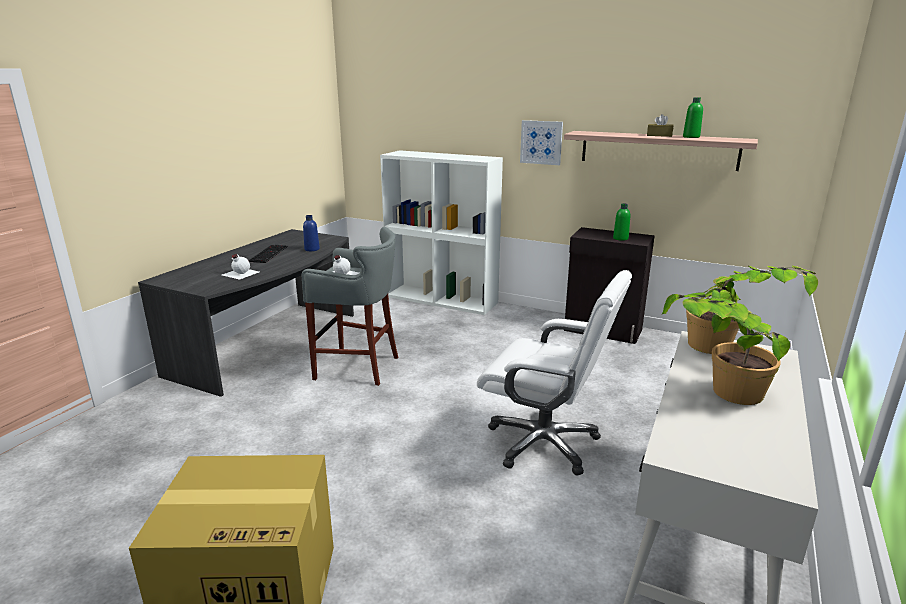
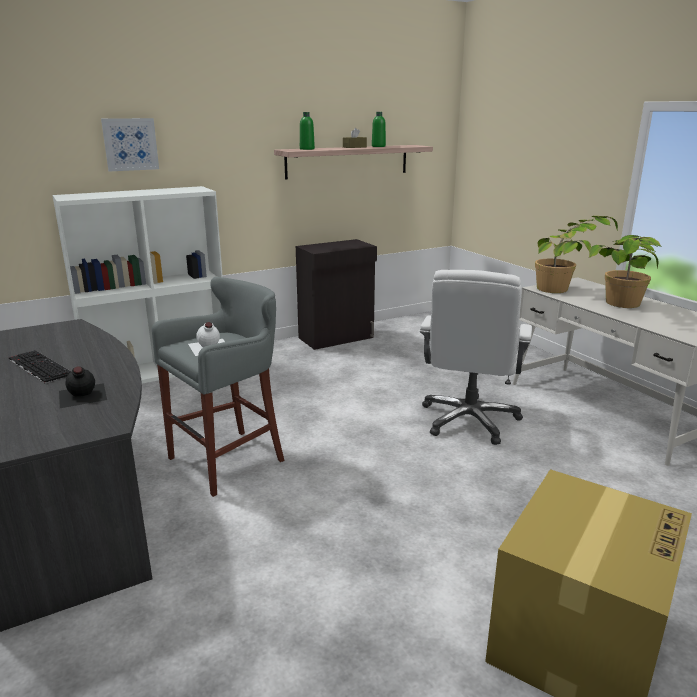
camera: 55 degrees left, 0 degrees up
white bottle [222,254,259,280] -> black bottle [59,366,107,408]
blue bottle [303,215,320,251] -> none
white office chair [477,270,632,476] -> white office chair turned 135 degrees clockwise [419,270,532,445]
picture [520,120,563,165] -> picture moved to [101,118,159,172]
green bottle [613,203,630,241] -> green bottle moved to [300,112,315,150]

